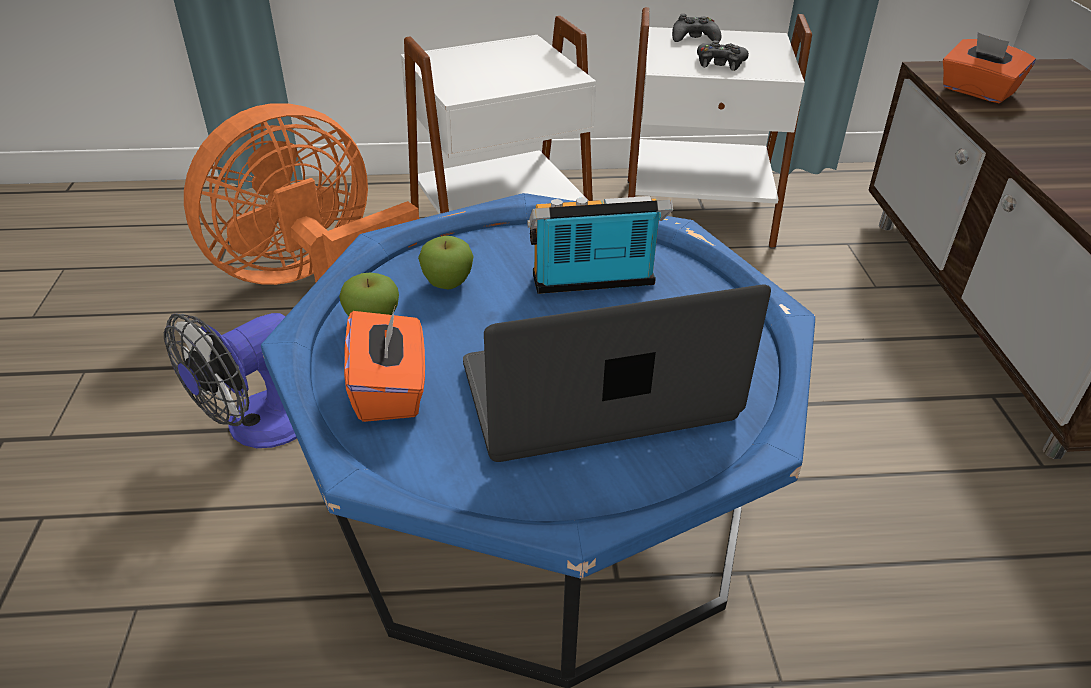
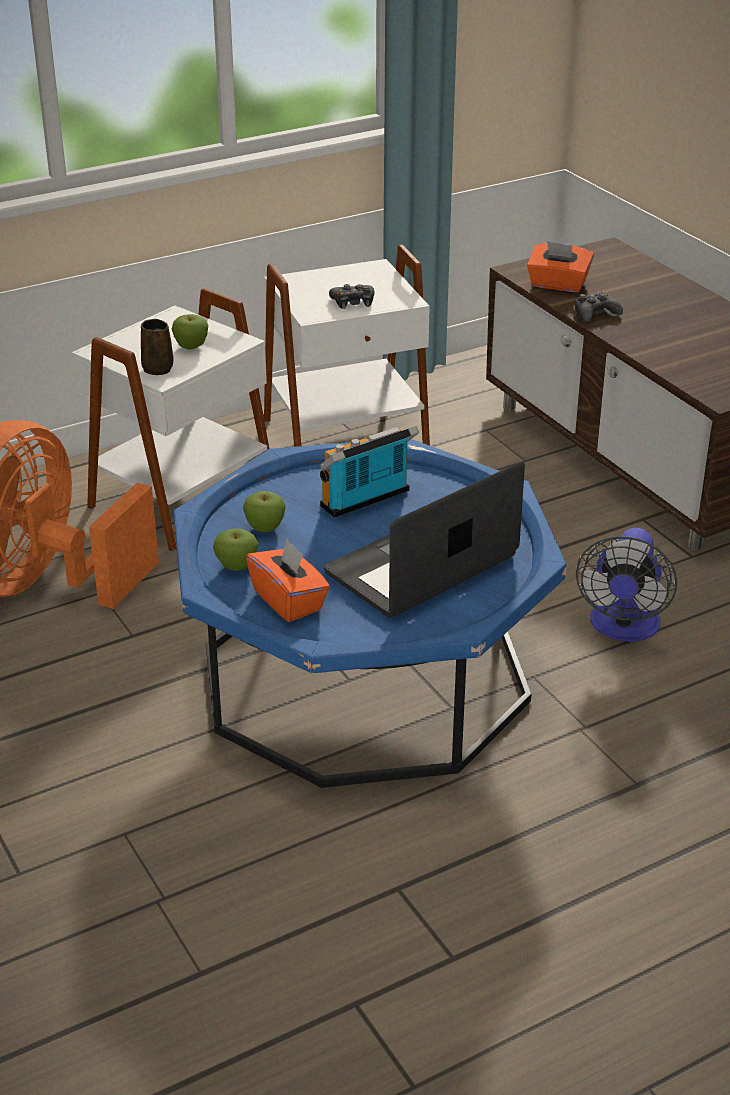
camera: 25 degrees left, 5 degrees down
fan [164,313,297,448] -> fan moved to [576,528,677,642]
black game controller [672,14,721,42] -> black game controller moved to [575,292,623,322]
none -> brown mug [141,319,174,375]
none -> apple [172,314,208,350]

